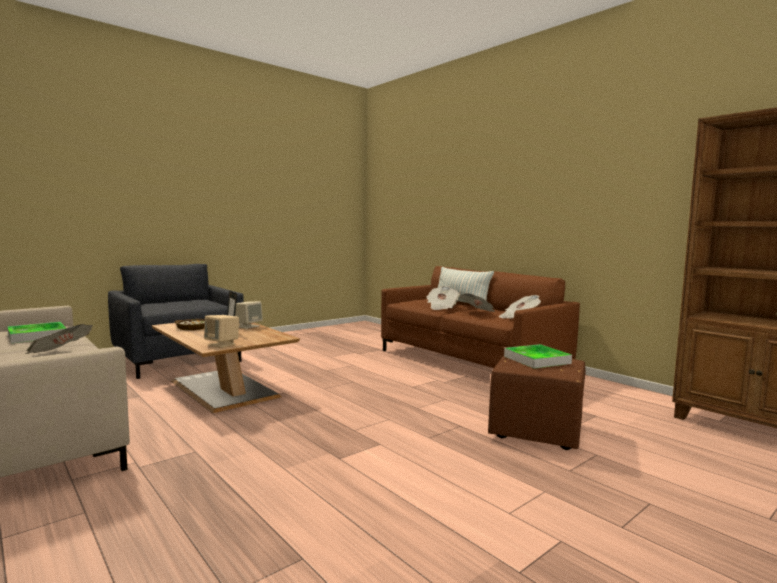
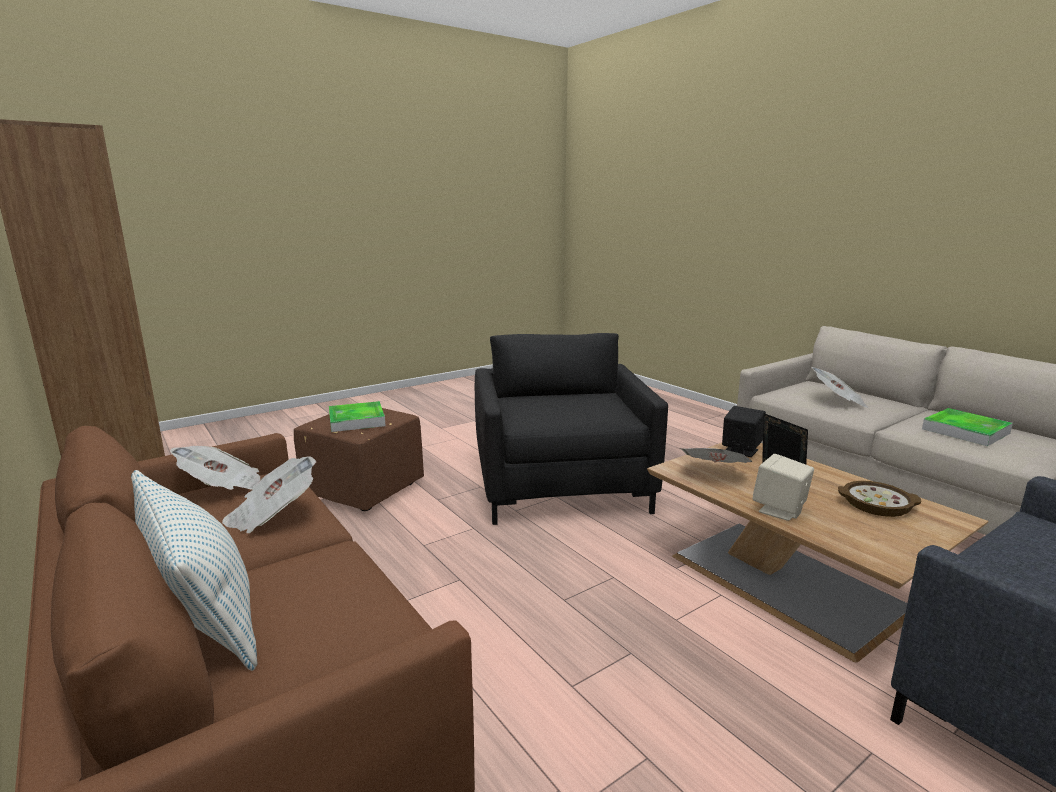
camera: 175 degrees left, 10 degrees up
beige speaker [204,315,239,348] -> black speaker [722,406,766,457]
newspaper [426,286,460,310] -> newspaper moved to [680,448,753,463]
none -> black armchair [475,333,668,525]

